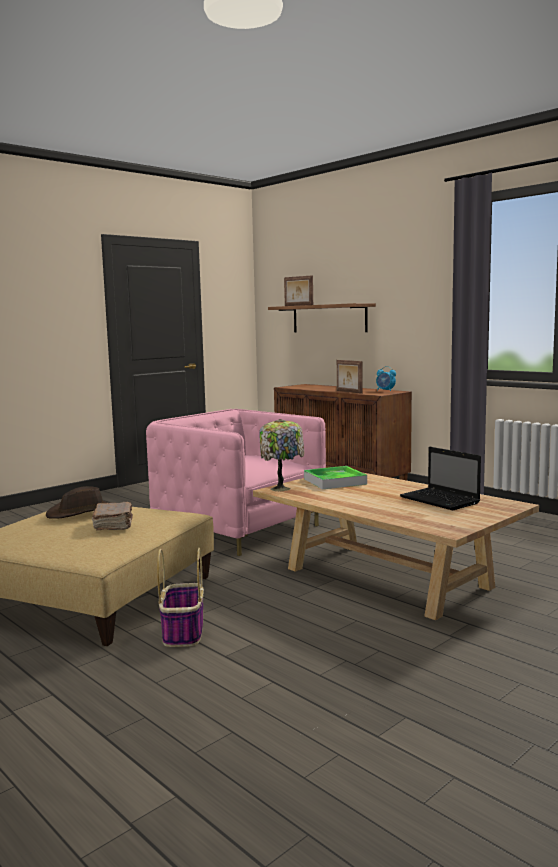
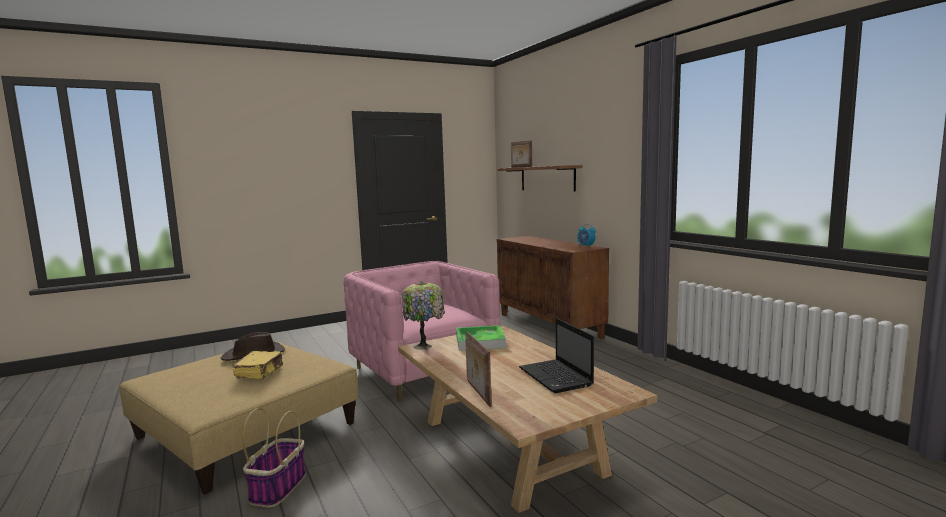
camera: 15 degrees right, 0 degrees up
brown book [92,502,133,531] -> yellow book [233,351,283,380]
picture frame [337,360,363,394] -> picture frame moved to [465,331,492,407]

